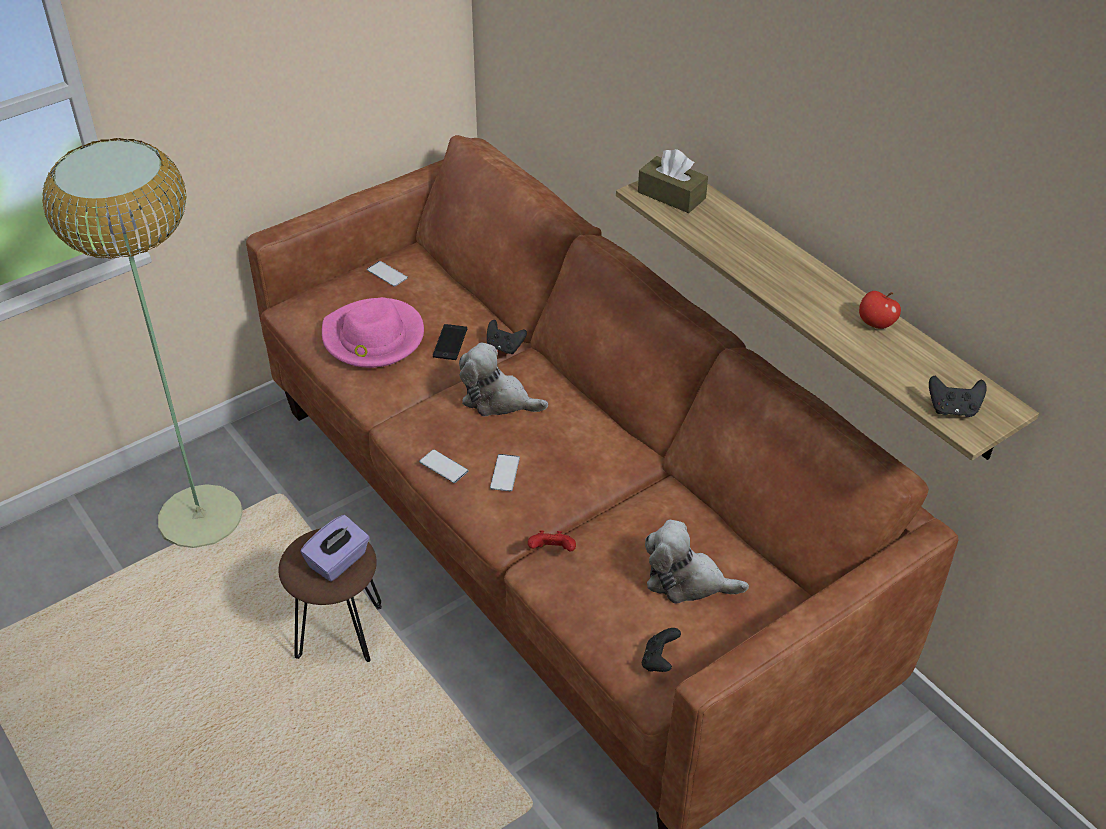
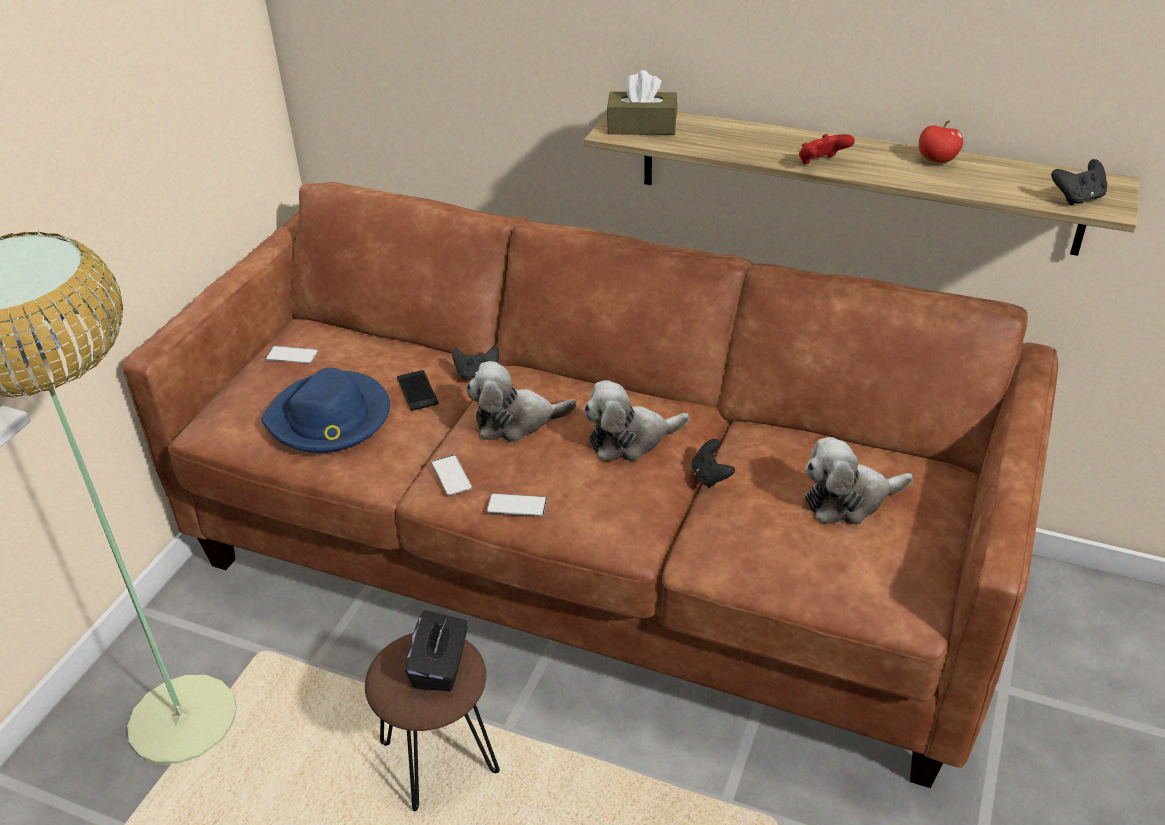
camera: 30 degrees left, 5 degrees down
purple tissue box [300,515,370,582] -> black tissue box [405,610,468,691]
pink hat [322,297,424,368] -> blue hat [261,368,390,453]
phone [490,454,520,491] -> phone moved to [432,455,472,496]
red game controller [528,530,576,552] -> red game controller moved to [799,134,855,164]
black game controller [642,628,681,672] -> black game controller moved to [692,439,735,488]
none -> plush toy [583,380,690,461]

